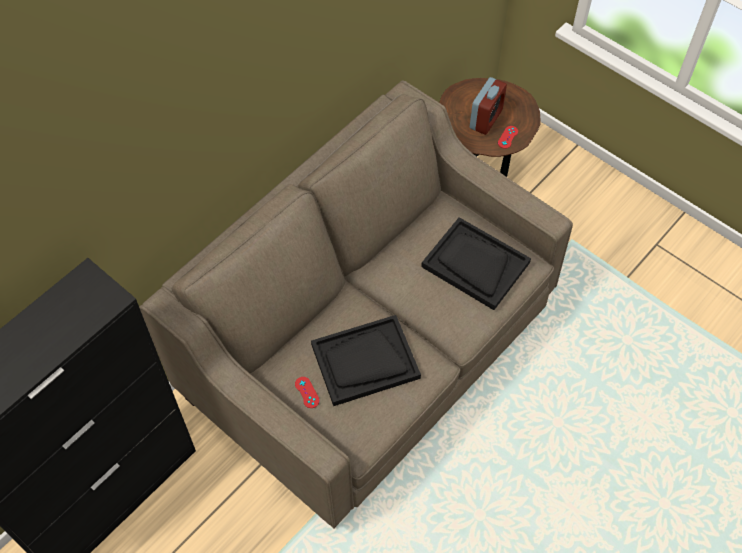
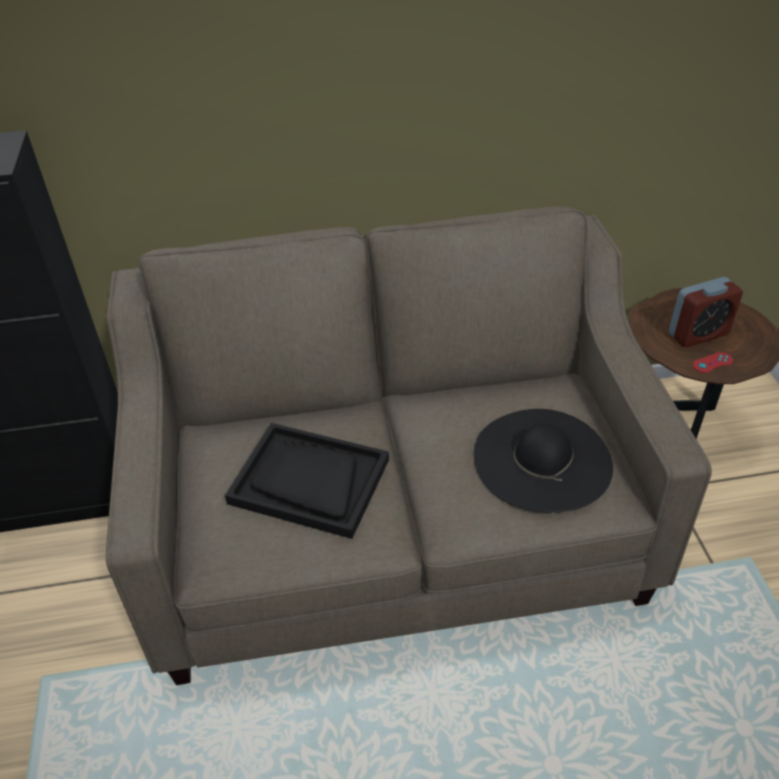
camera: 40 degrees right, 15 degrees down
red game controller [295,377,319,408] -> none
black tray [421,217,531,310] -> black hat [474,409,613,512]

